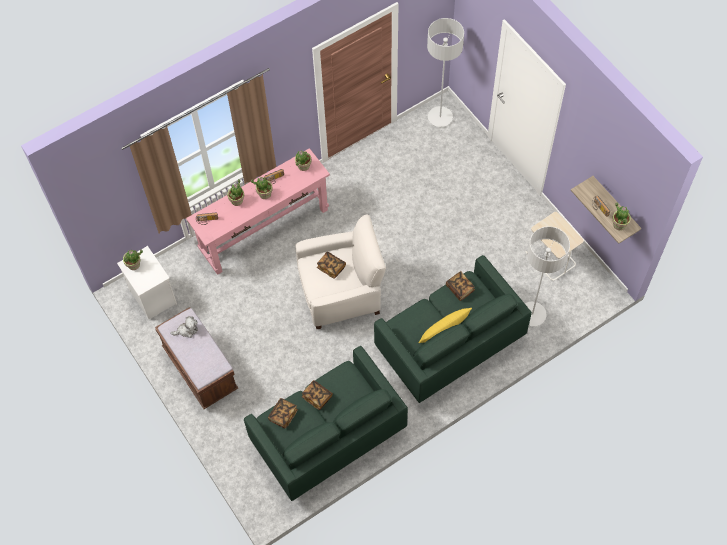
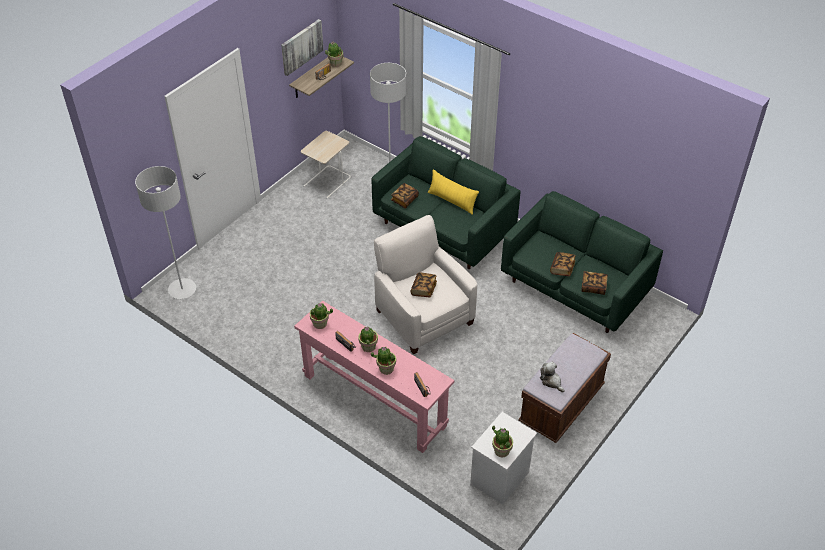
camera: 110 degrees left, 15 degrees down
none -> picture [281,19,324,76]

